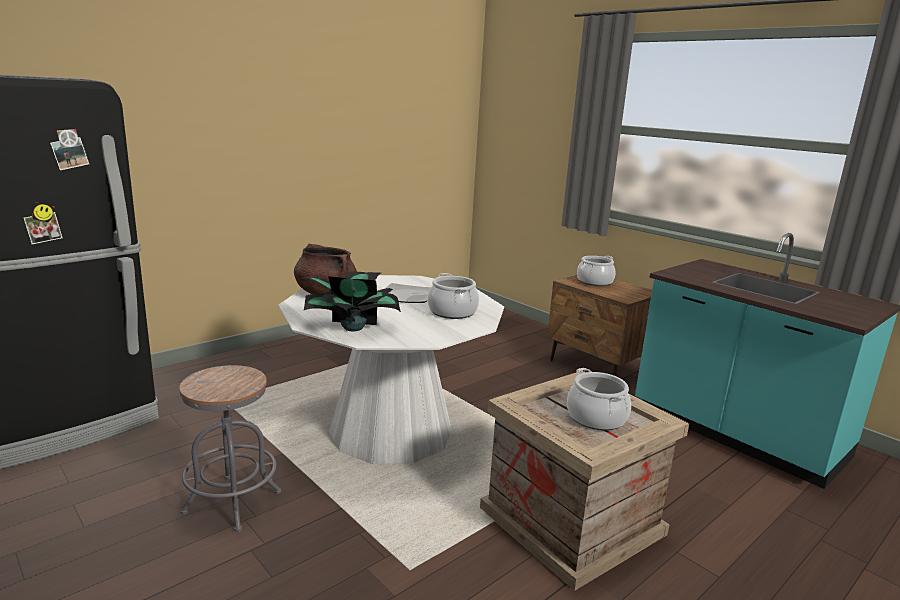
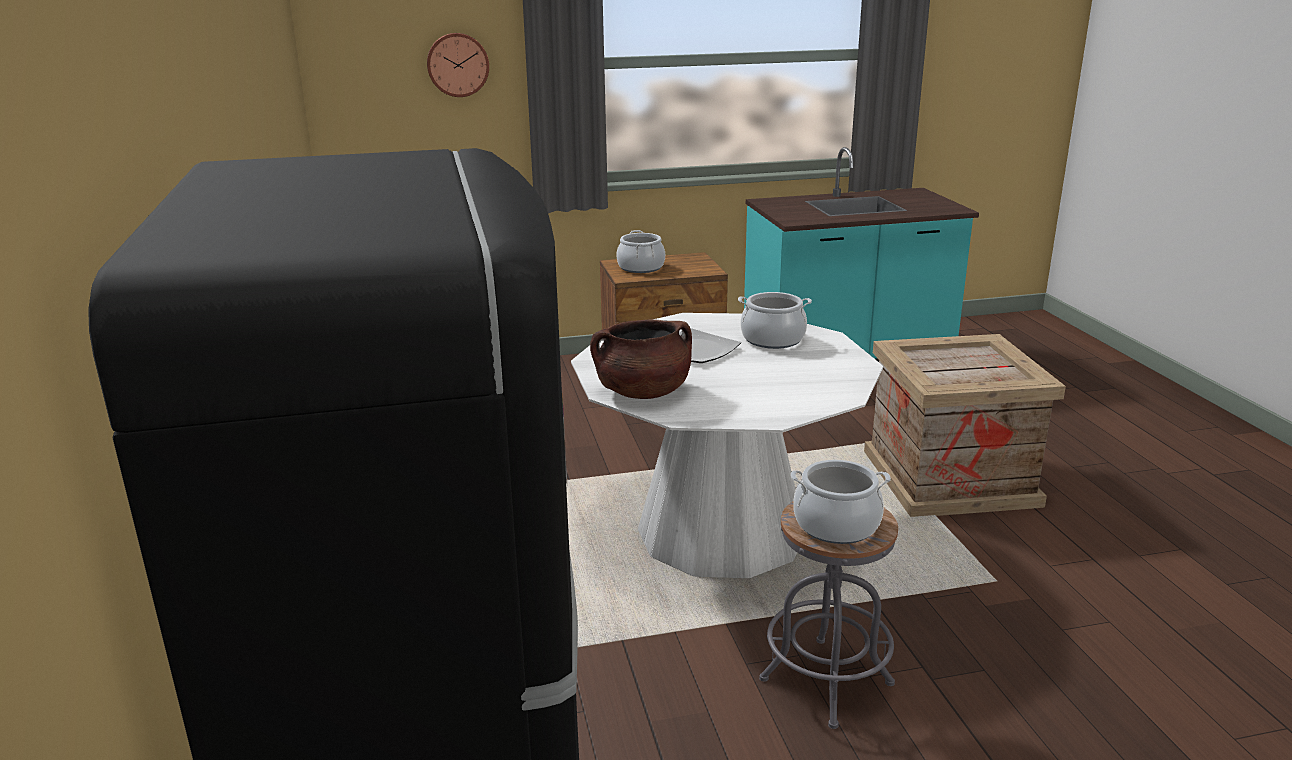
camera: 60 degrees left, 5 degrees up
potted plant [304,271,401,331] -> none
cooking pot [567,368,631,431] -> cooking pot moved to [791,460,891,544]
none -> wall clock [427,33,489,97]

